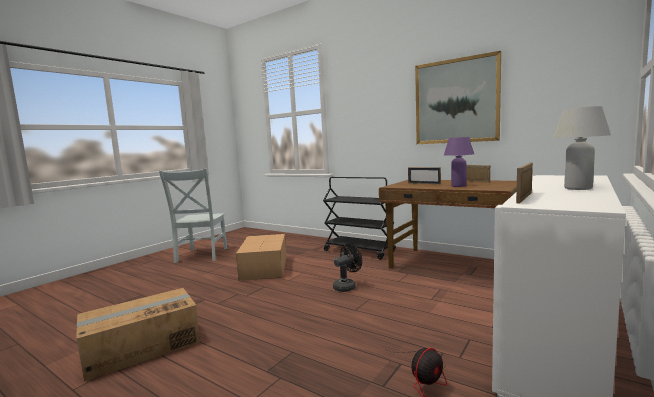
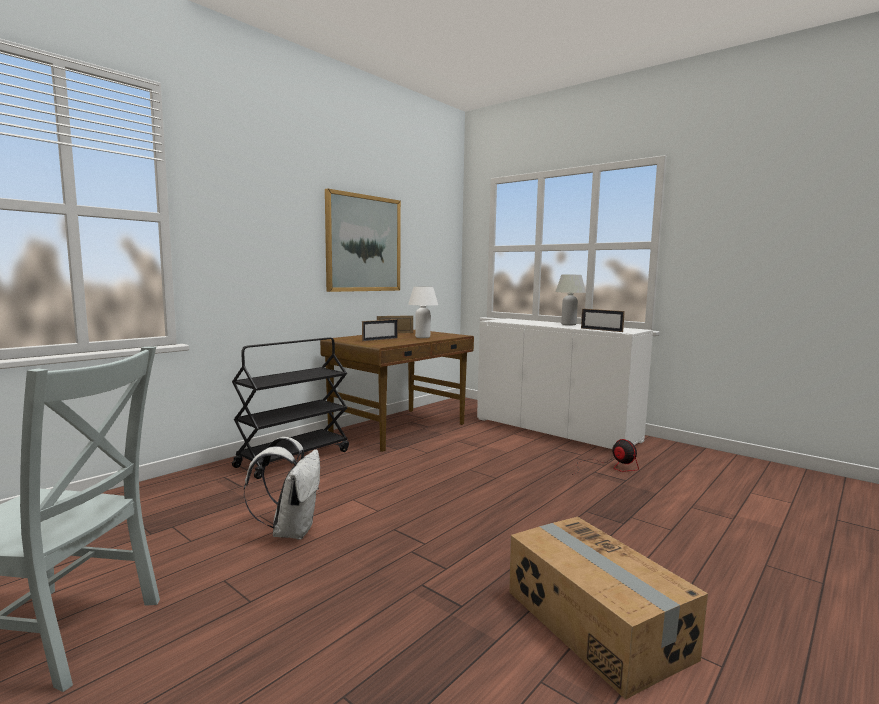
camera: 85 degrees left, 0 degrees up
cardboard box [236,234,287,281] -> white backpack [244,437,320,540]
black fan [333,244,362,292] -> none
purple table lamp [444,137,474,187] -> white table lamp [408,287,438,338]

